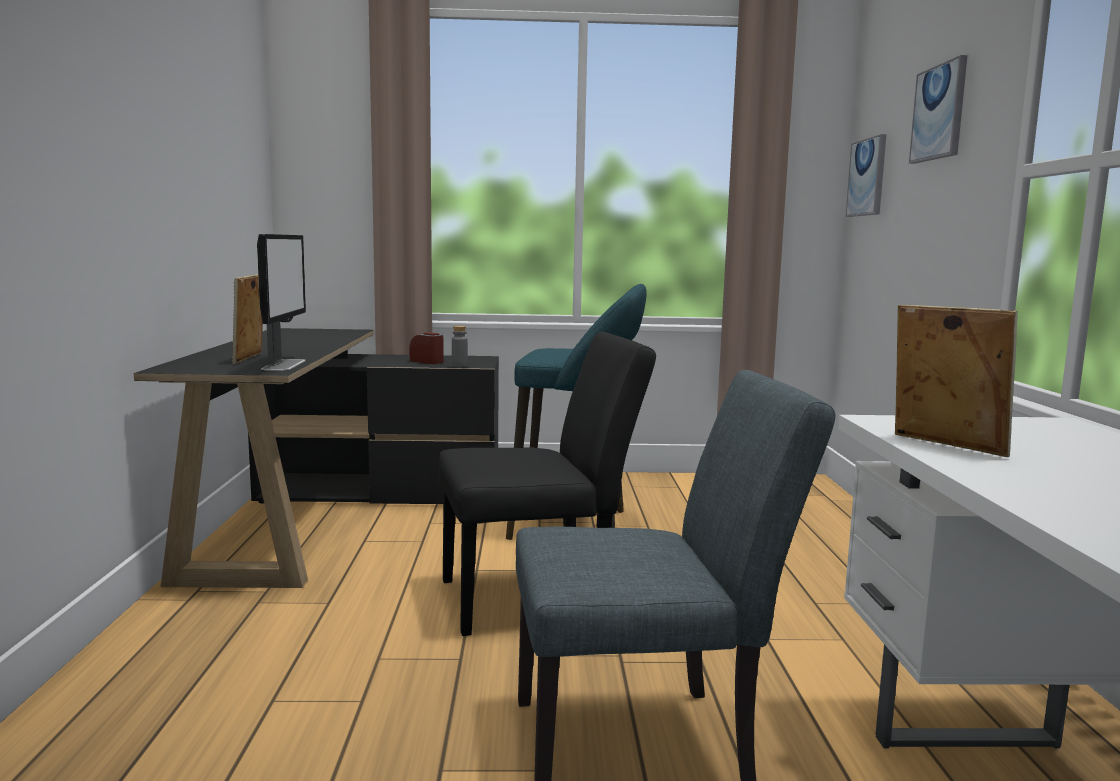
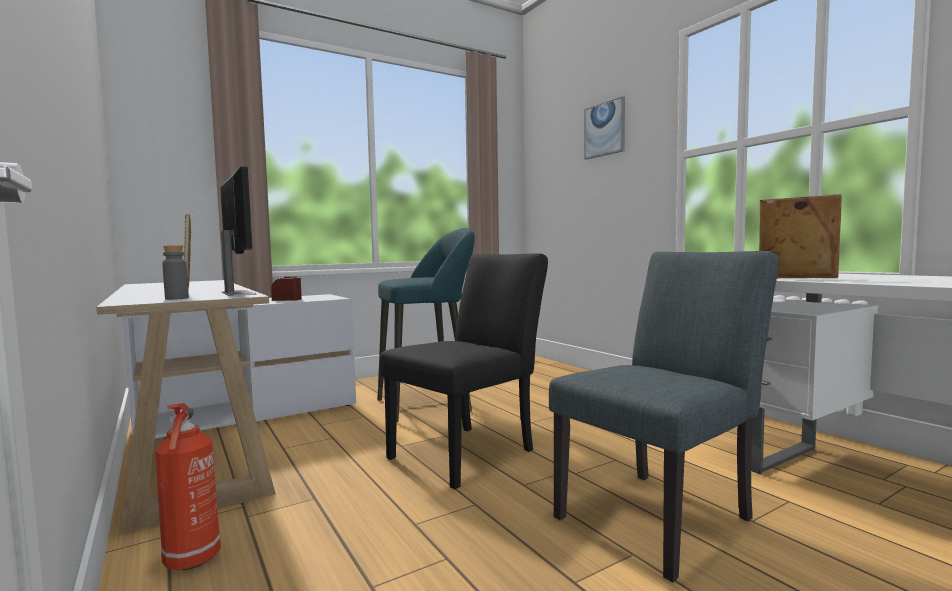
camera: 30 degrees left, 5 degrees down
black desk [134,328,499,588] -> white desk [96,280,356,534]
grey bottle [452,326,468,367] -> grey bottle moved to [162,245,189,300]
picture [846,134,886,217] -> none
none -> fire extinguisher [155,403,221,570]

